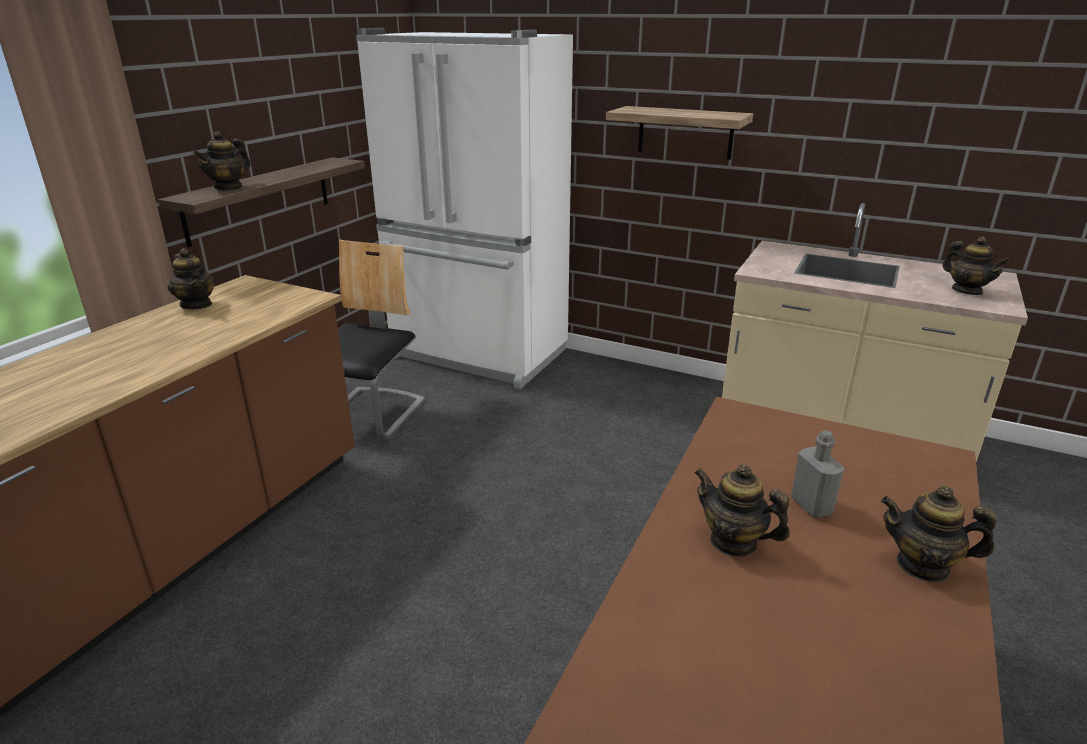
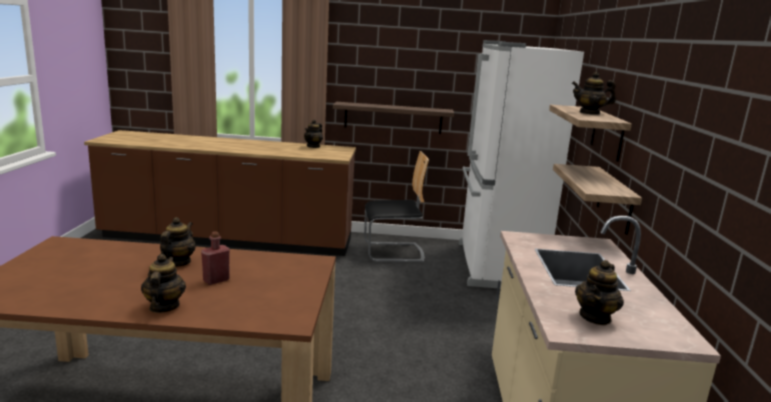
camera: 65 degrees right, 10 degrees down
teapot [193,131,251,191] -> teapot moved to [572,72,616,115]
grey bottle [791,430,844,518] -> red bottle [201,232,230,285]
none -> shelf [553,164,642,235]

